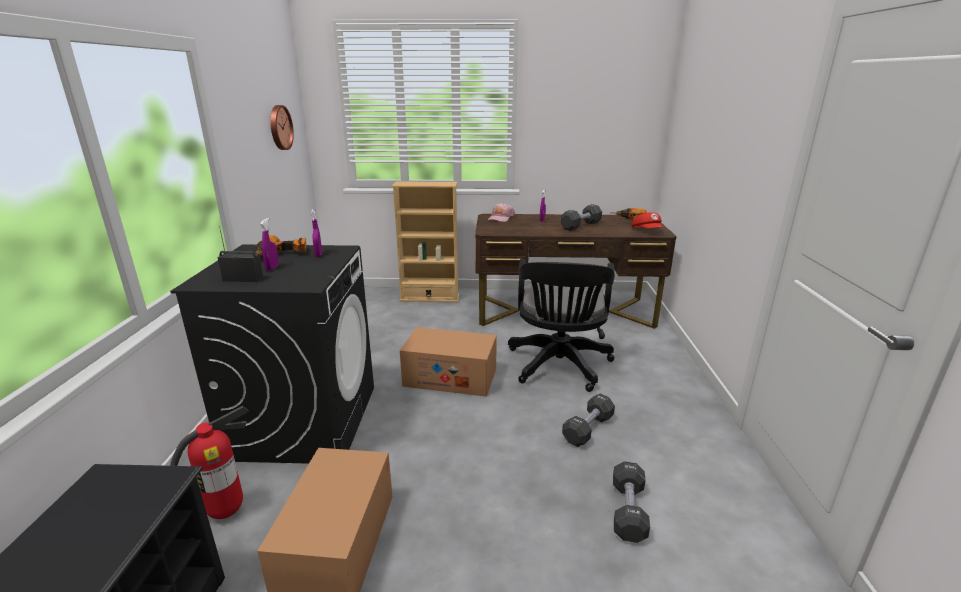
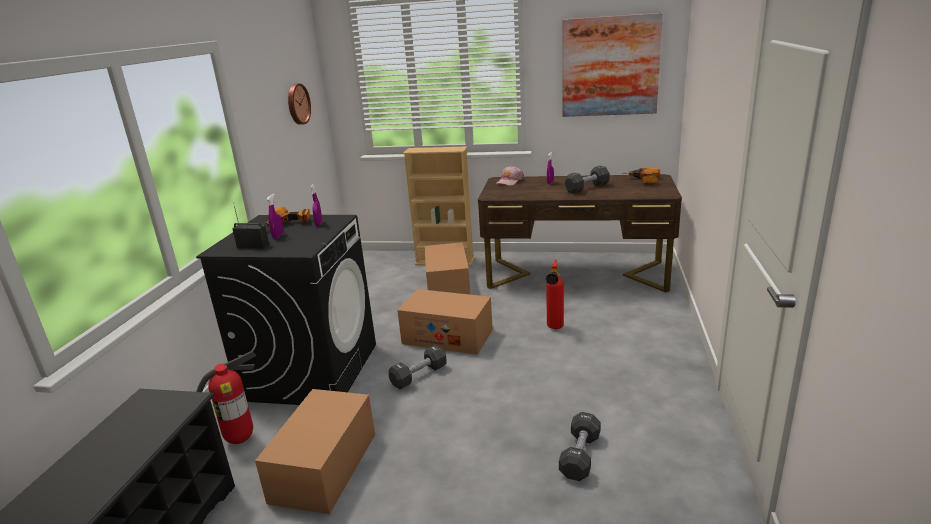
camera: 10 degrees right, 0 degrees up
black office chair [508,259,615,392] -> fire extinguisher [546,259,564,329]
black dumbbell [562,394,615,447] -> black dumbbell moved to [389,345,446,390]
red cap [631,212,664,228] -> none
none -> cardboard box [424,242,470,295]
none -> picture [562,13,663,117]

